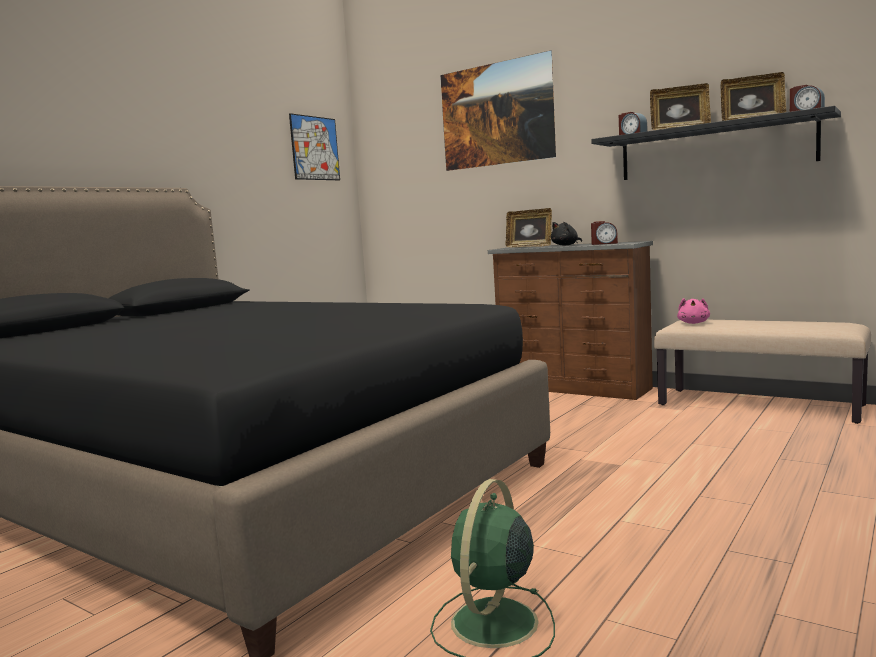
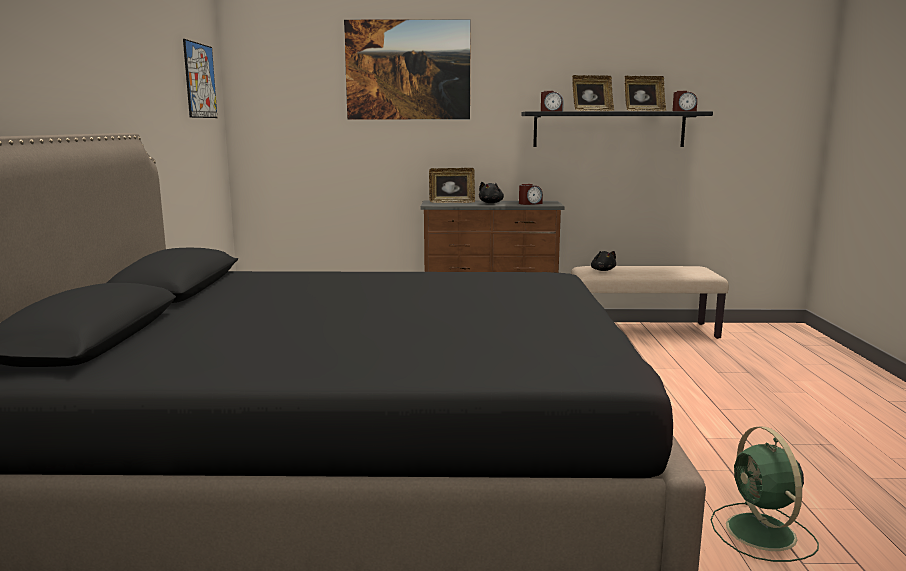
camera: 35 degrees left, 5 degrees up
pink plush toy [677,298,710,324] -> black plush toy [591,251,616,271]

